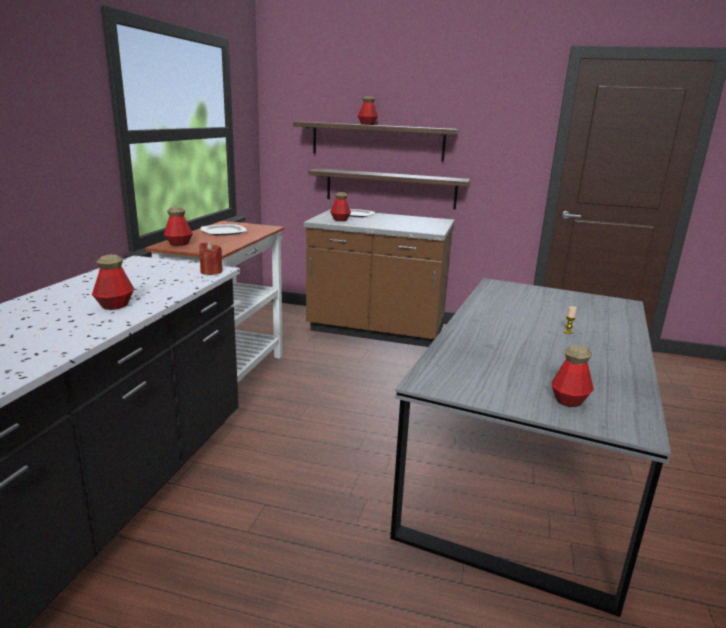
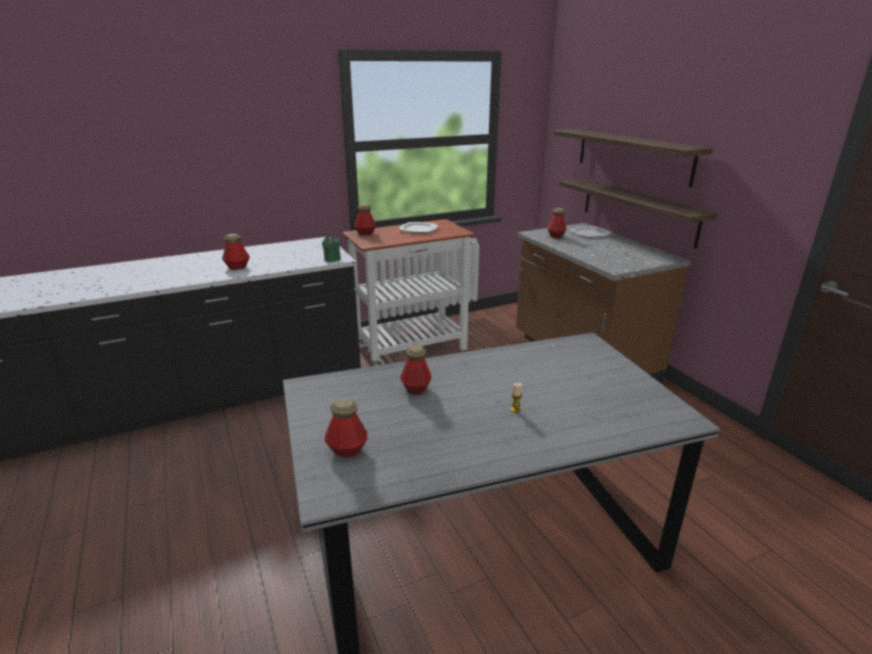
camera: 50 degrees right, 5 degrees up
red candle [199,242,223,275] -> green candle [322,236,341,262]
bottle [358,96,378,125] -> bottle moved to [400,344,432,395]

